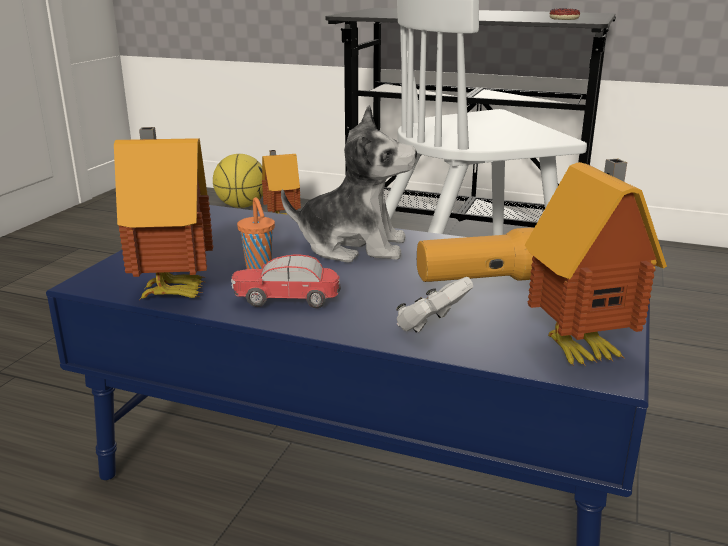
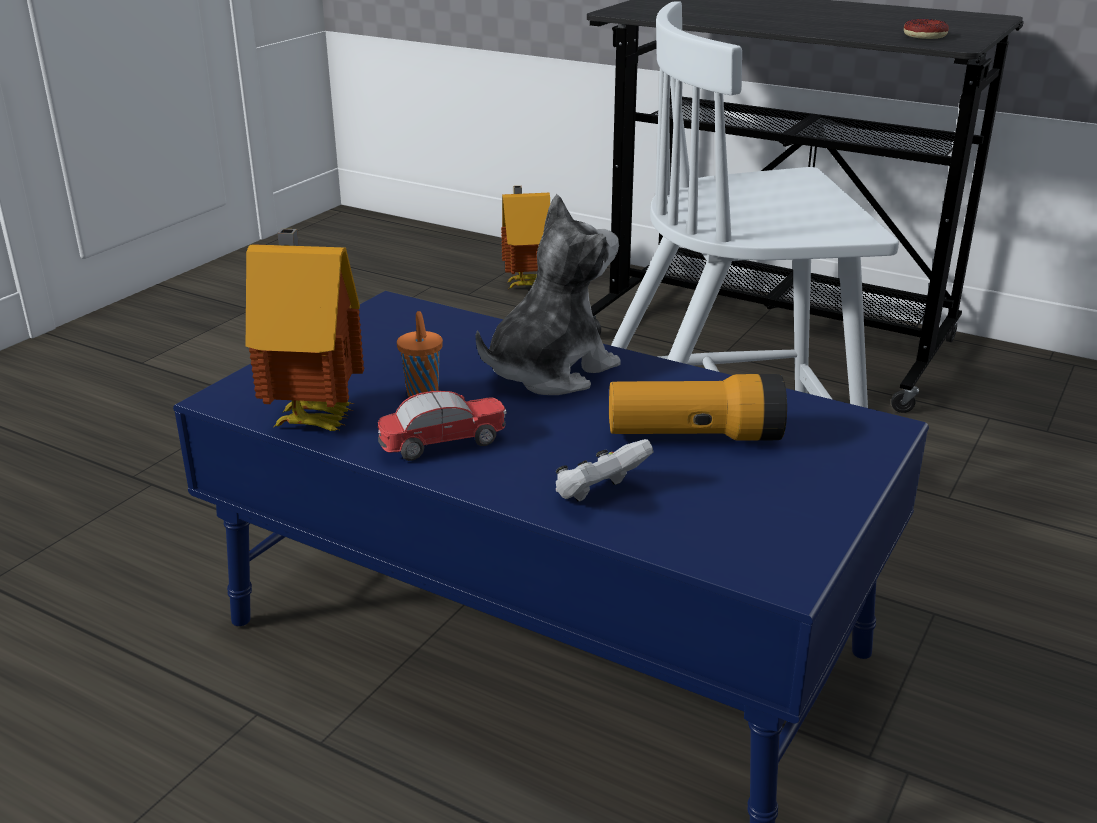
camera: 10 degrees right, 5 degrees up
basketball [213,154,263,208] -> none
toy car [231,254,341,309] -> toy car turned 150 degrees clockwise [378,391,507,461]
plush toy [281,105,417,262] -> plush toy turned 60 degrees counterclockwise [476,194,620,395]
toy house [525,159,667,366] -> none

